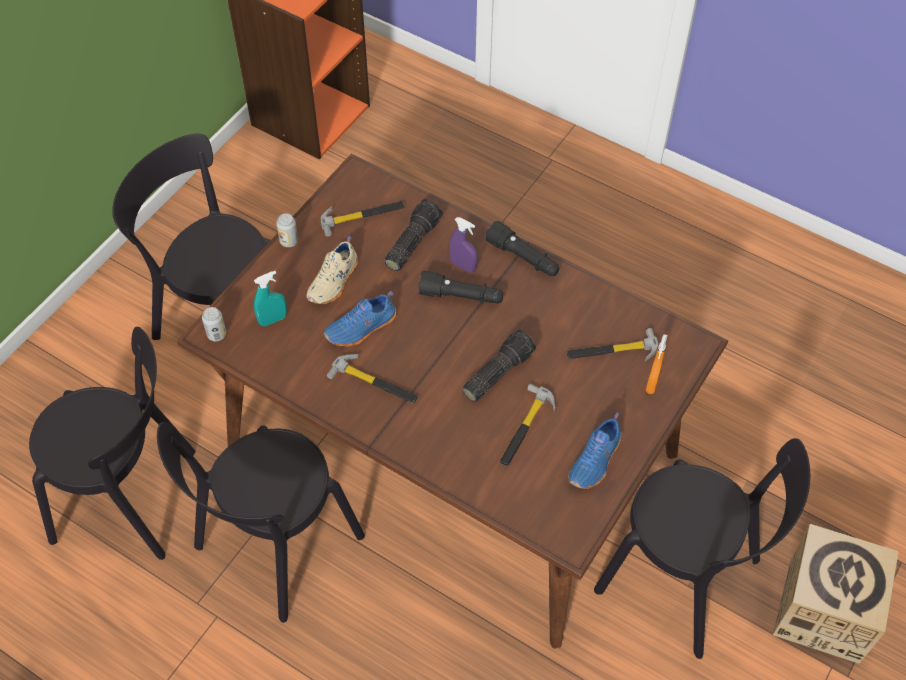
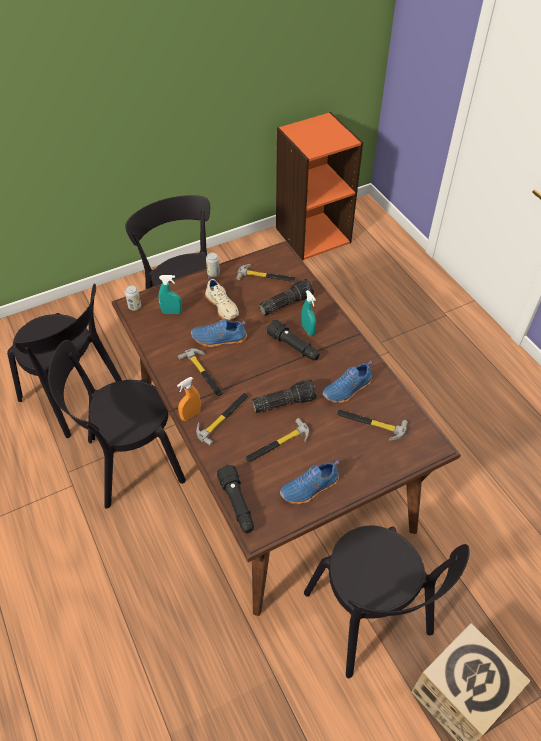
camera: 30 degrees right, 5 degrees down
beige shoe [307,236,358,304] -> beige shoe turned 90 degrees counterclockwise [205,275,239,320]
purple spray bottle [449,217,478,273] -> turquoise spray bottle [301,290,316,336]
black flashlight [485,221,560,276] -> black flashlight moved to [217,464,254,533]
orange spray bottle [646,334,668,394] -> orange spray bottle moved to [177,377,201,421]
none -> hammer [196,393,249,446]
none -> blue shoe [322,360,372,403]

